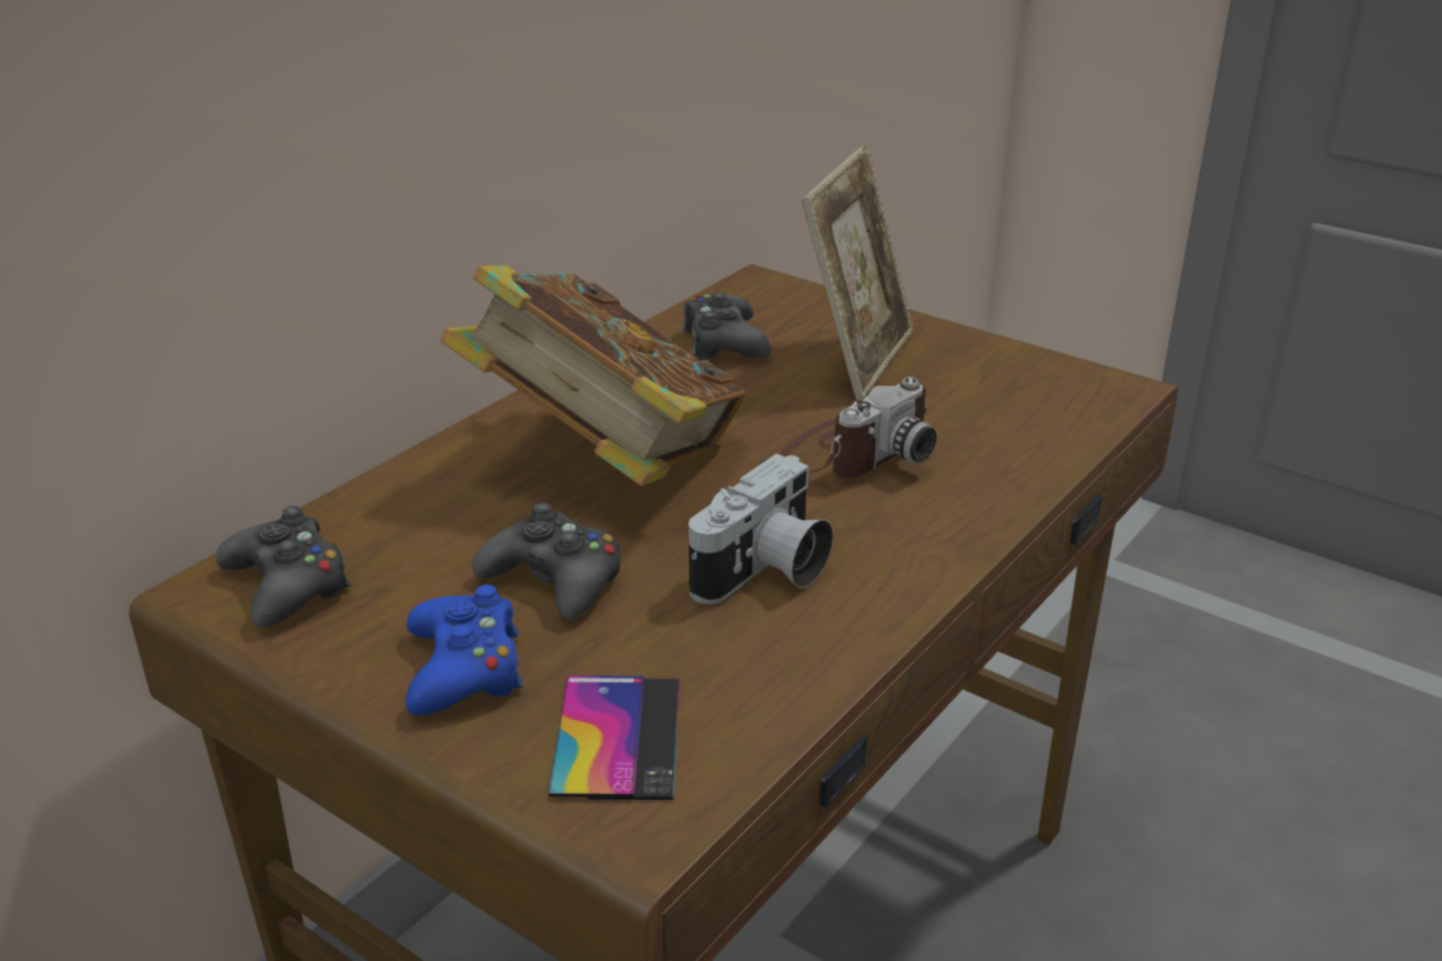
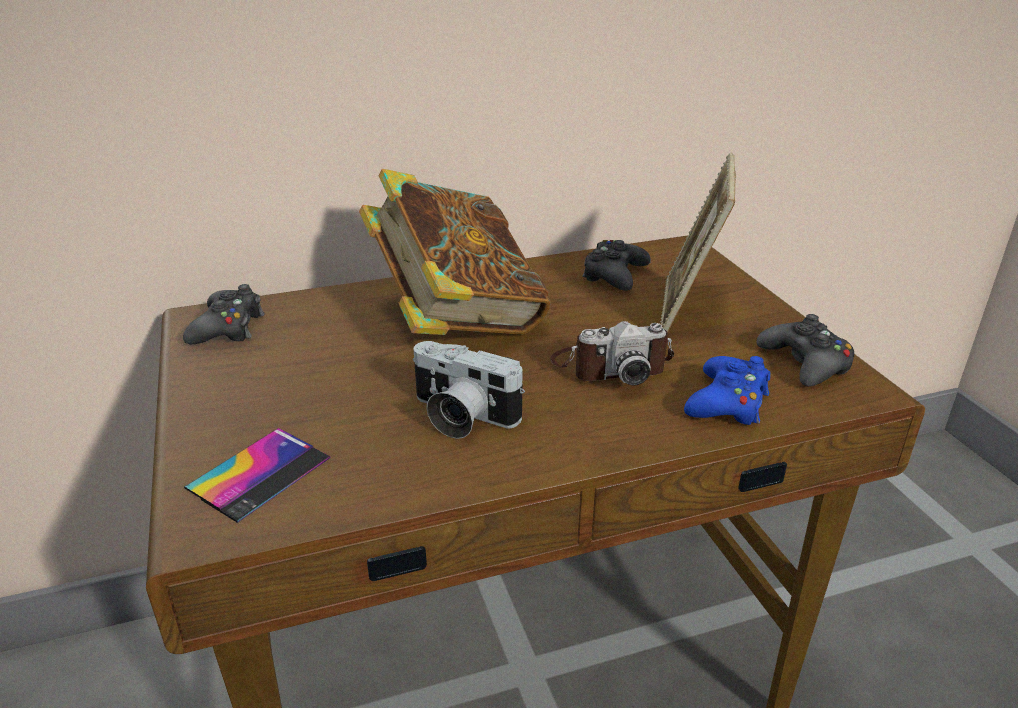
camera: 35 degrees right, 0 degrees up
blue game controller [406,585,524,715] -> blue game controller moved to [684,356,770,425]
black game controller [472,502,620,620] -> black game controller moved to [756,314,854,387]
camera [688,454,833,604] -> camera turned 45 degrees clockwise [413,341,525,439]
picture frame [802,145,913,401] -> picture frame turned 135 degrees clockwise [660,152,736,332]

